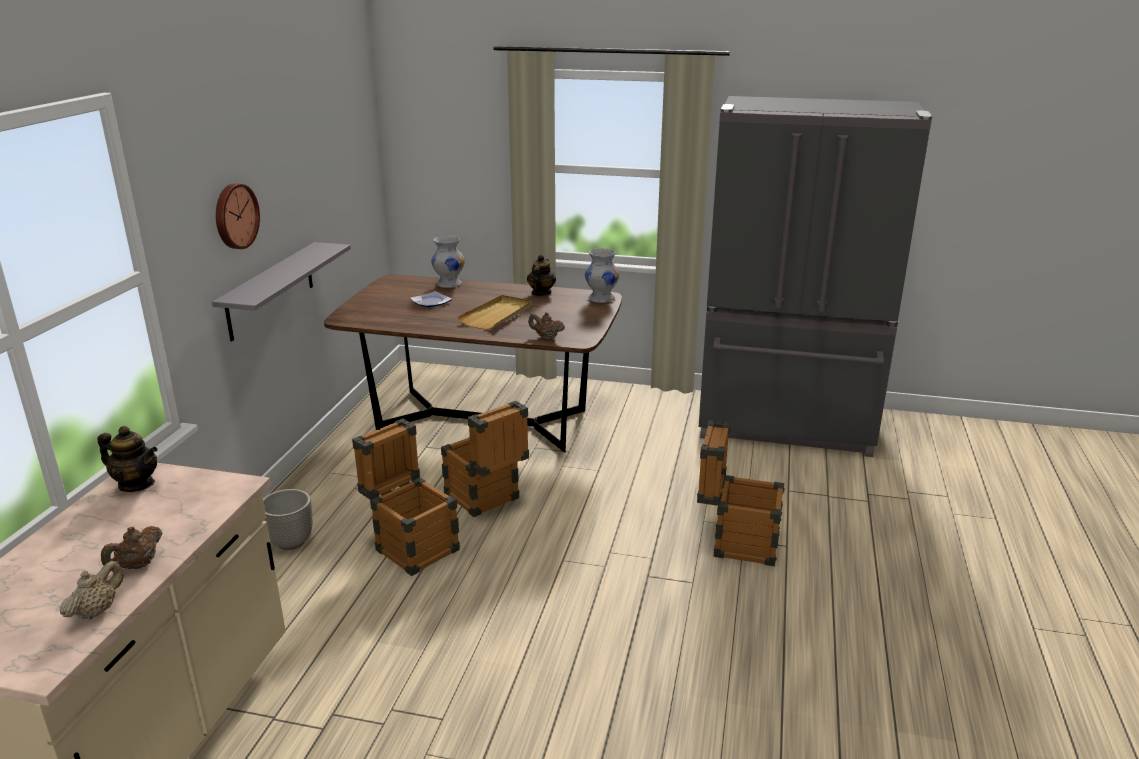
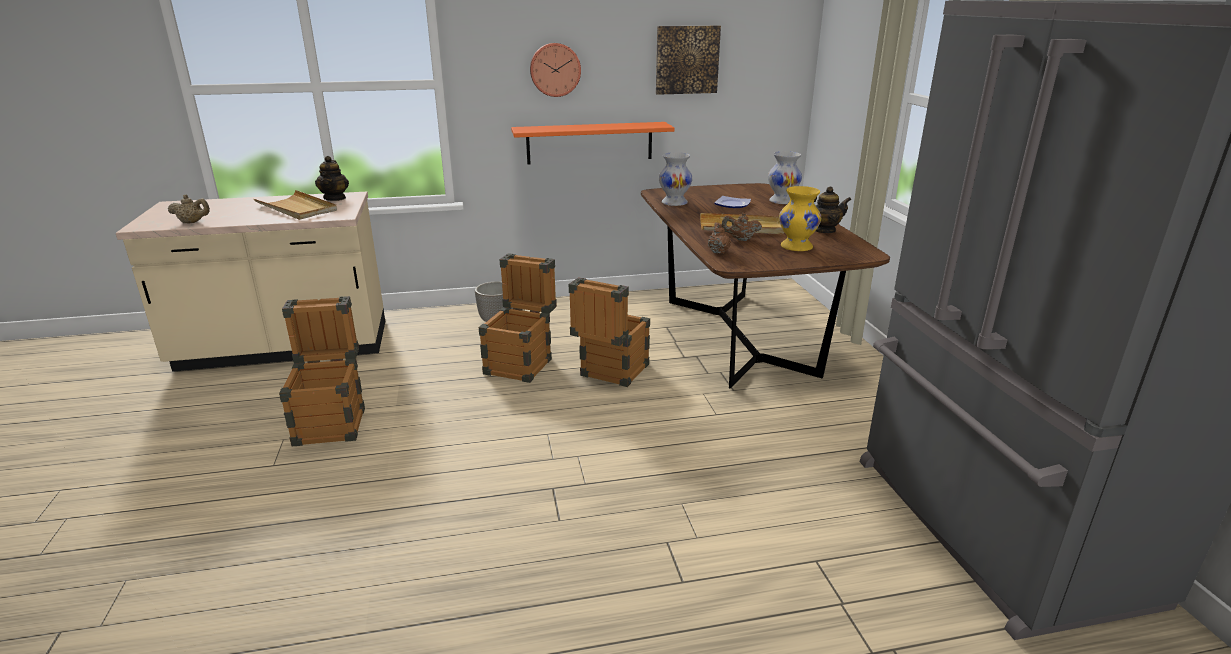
camera: 65 degrees right, 0 degrees up
brown teapot [101,526,163,569] -> brown teapot moved to [722,213,762,241]
grey shelf [212,242,351,341] -> orange shelf [511,122,675,164]
white vase [585,248,619,303] -> white vase moved to [659,152,693,206]
crate [697,421,785,566] -> crate moved to [279,296,365,446]
none -> beige tray [254,190,337,220]
none -> picture [656,26,721,95]
none -> yellow vase [779,186,821,251]

